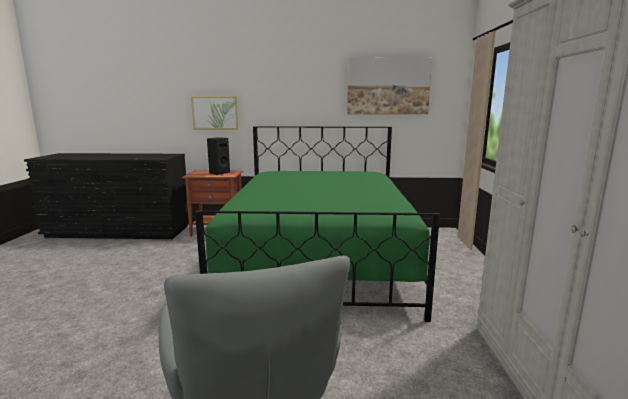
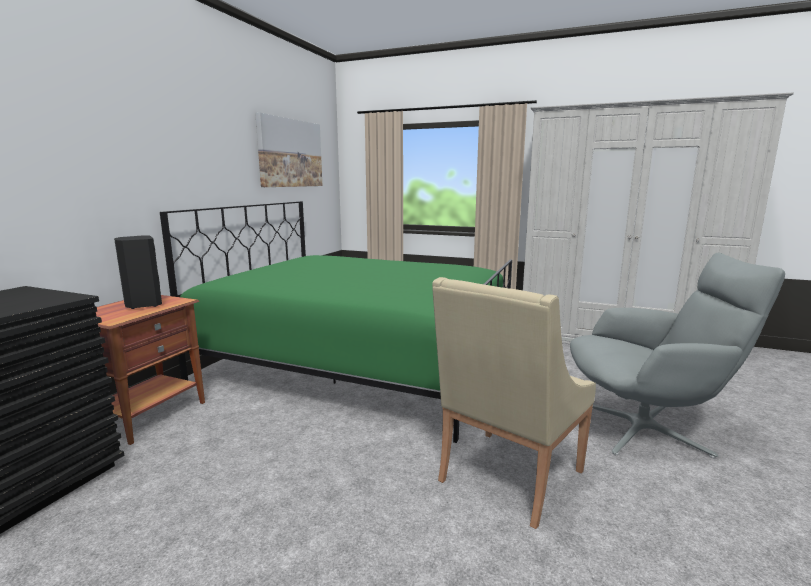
camera: 70 degrees left, 0 degrees up
picture [191,96,239,130] -> none
none -> beige armchair [432,277,596,529]

